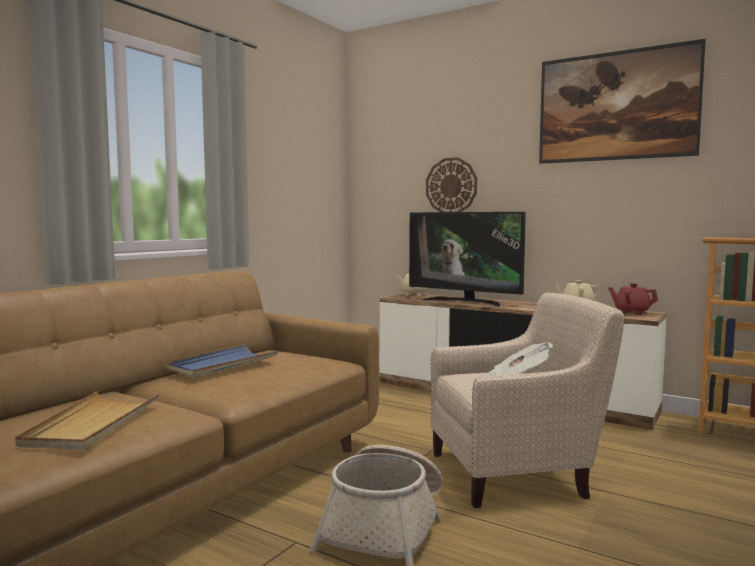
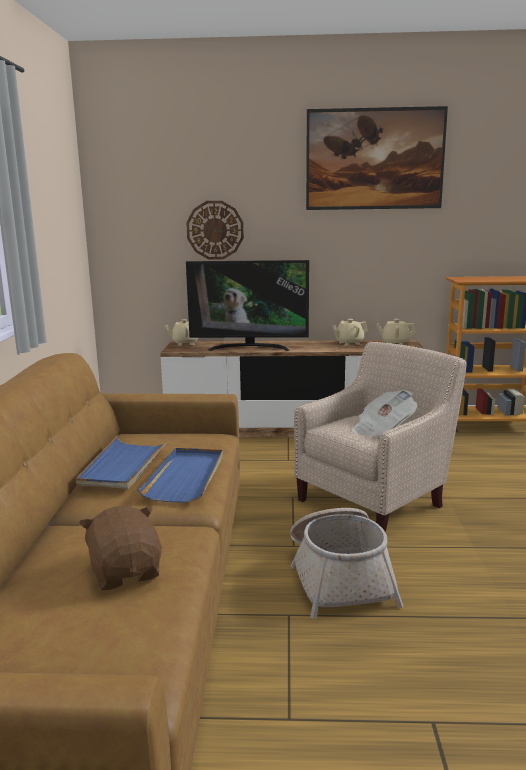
camera: 30 degrees left, 10 degrees up
beige tray [15,391,160,450] -> brown plush toy [79,505,162,590]
red teapot [608,283,658,315] -> beige teapot [376,319,416,345]
none -> blue tray [138,448,223,502]

